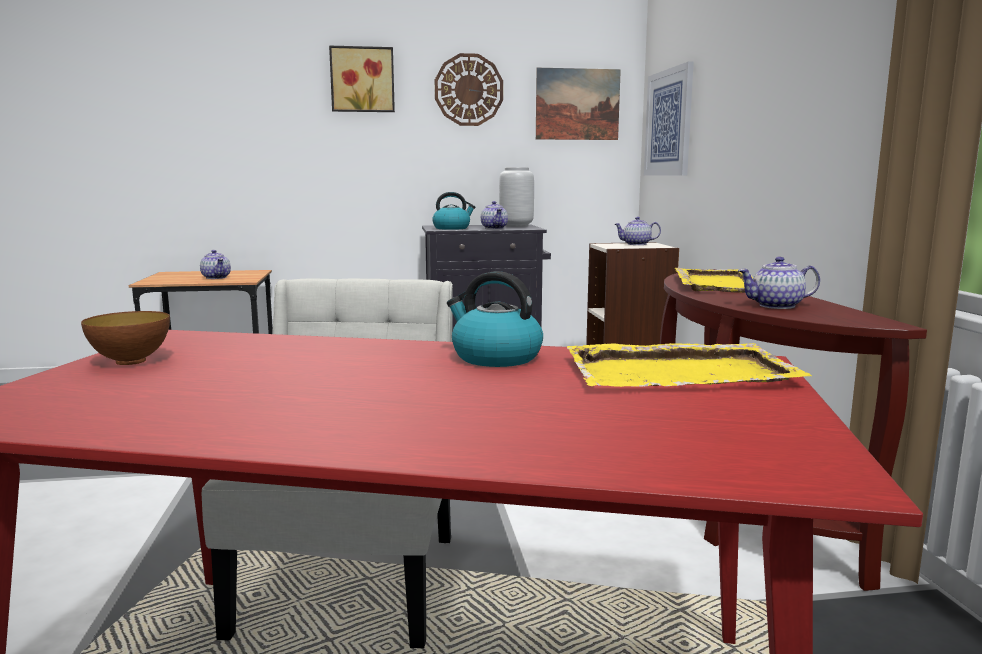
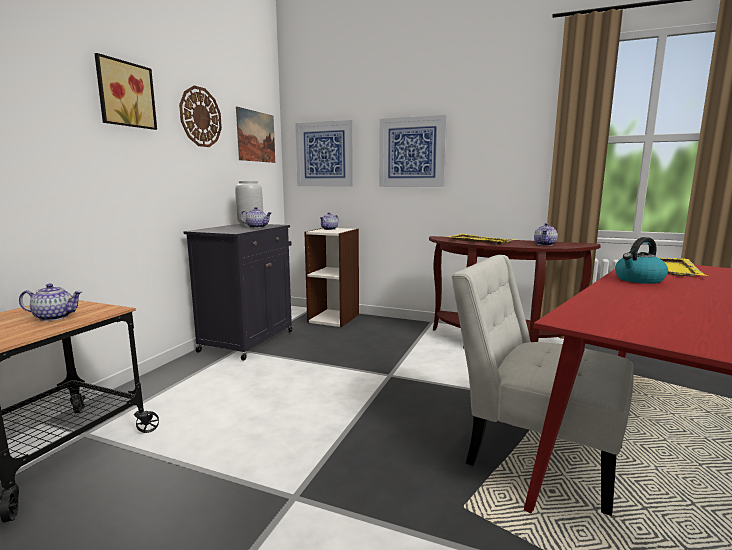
camera: 60 degrees left, 0 degrees up
bowl [81,311,170,365] -> none
kettle [432,192,475,230] -> none
none -> picture [379,115,447,187]

